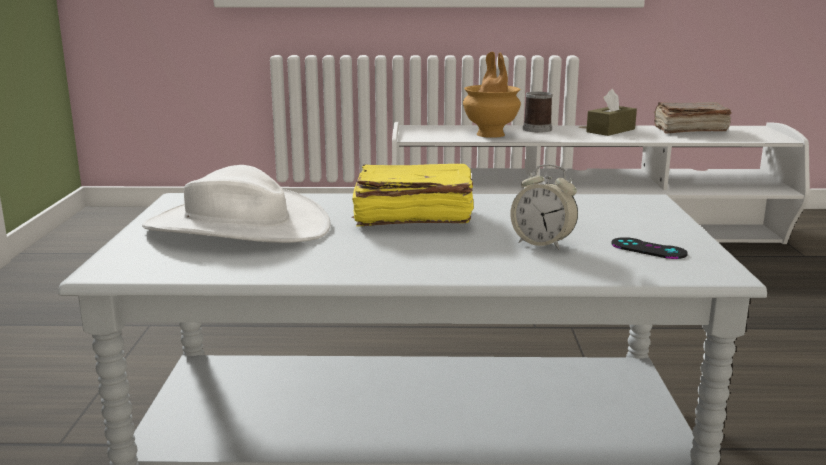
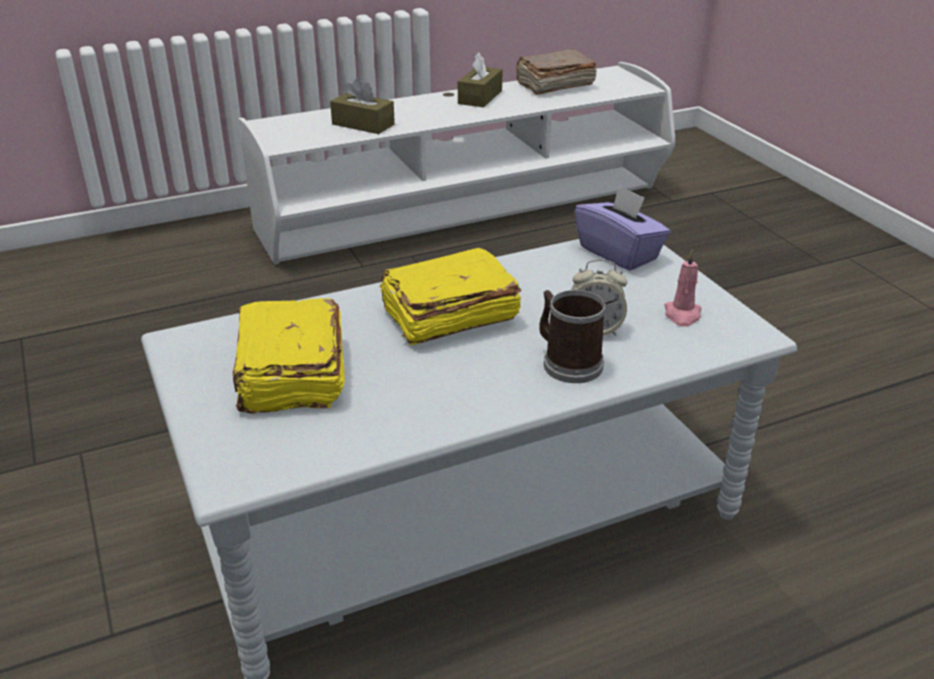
camera: 25 degrees left, 15 degrees up
white hat [142,165,331,243] -> yellow book [233,298,345,414]
brown vase [463,52,521,138] -> brown tissue box [330,78,395,134]
mug [523,92,552,132] -> mug moved to [539,290,606,383]
black game controller [611,237,688,259] -> pink candle [664,250,702,327]
none -> purple tissue box [575,185,670,271]

